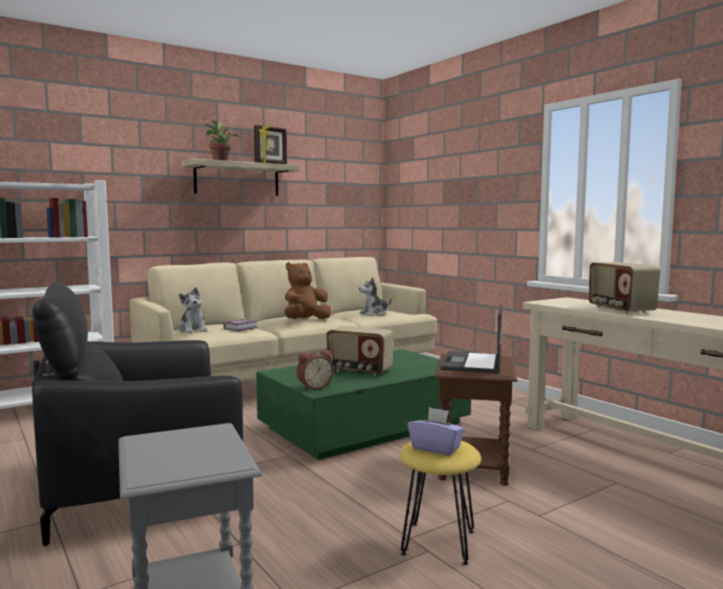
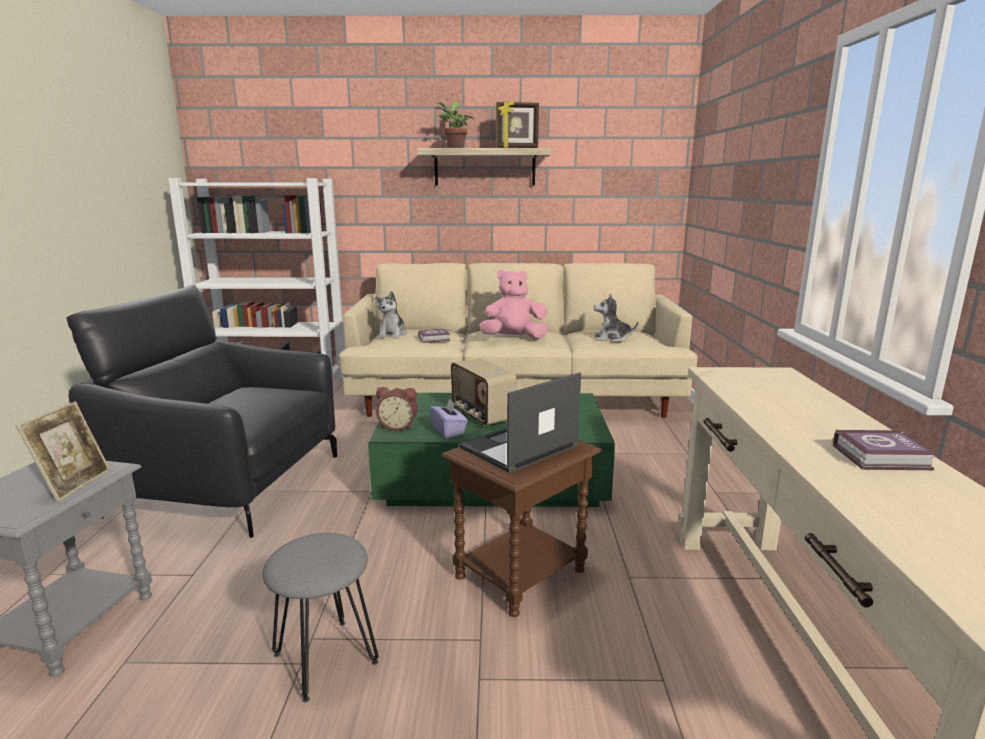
camera: 35 degrees right, 10 degrees up
brown plush toy [284,262,331,319] -> pink plush toy [479,270,548,339]
yellow stool [400,441,481,565] -> grey stool [263,533,379,702]
purple tissue box [407,407,465,455] -> purple tissue box moved to [429,398,468,438]
radio [589,262,660,314] -> none
none -> picture frame [16,401,111,502]
none -> book [833,430,937,470]

